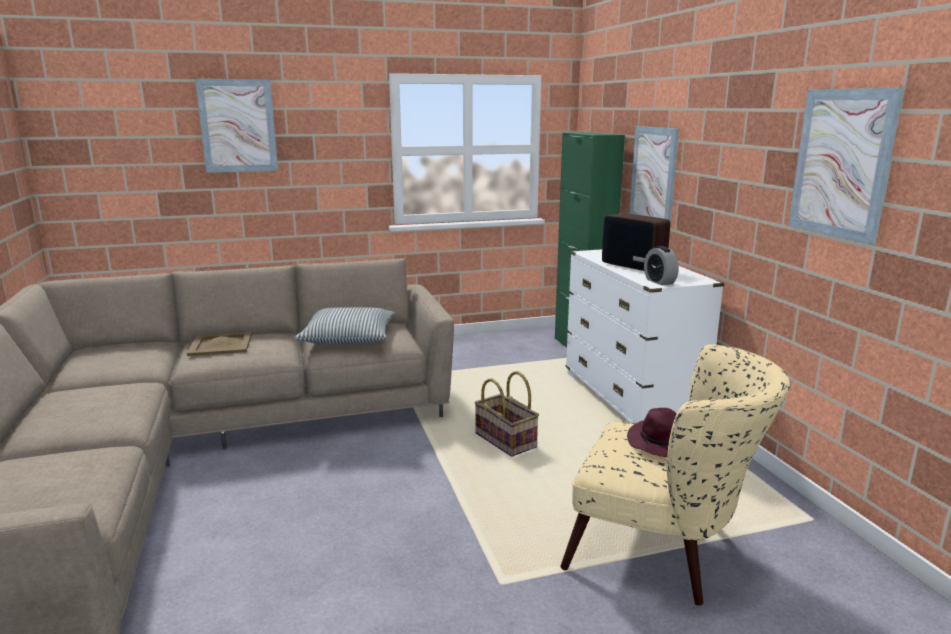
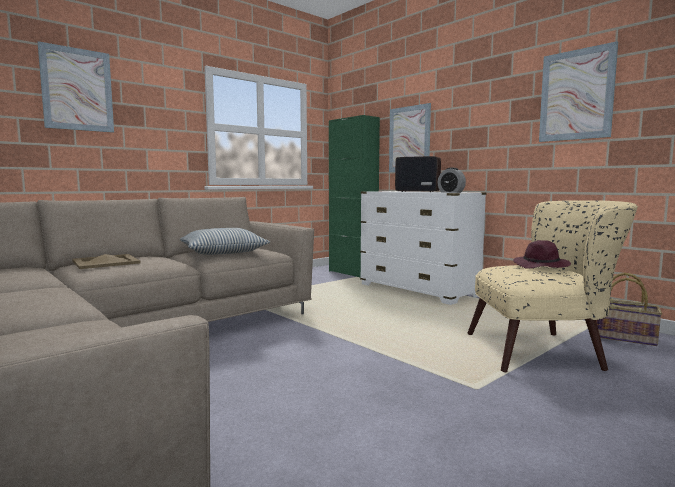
camera: 25 degrees left, 10 degrees down
basket [474,371,539,457] -> basket moved to [596,272,662,346]

